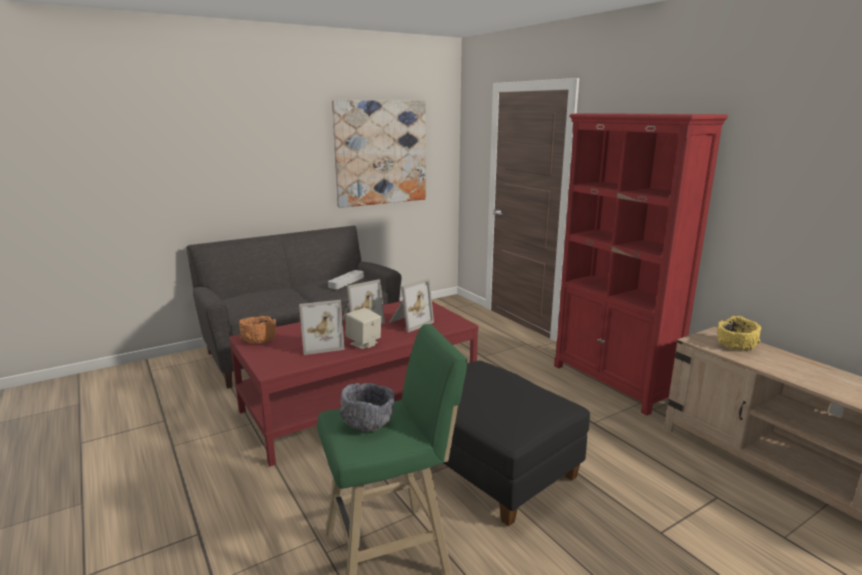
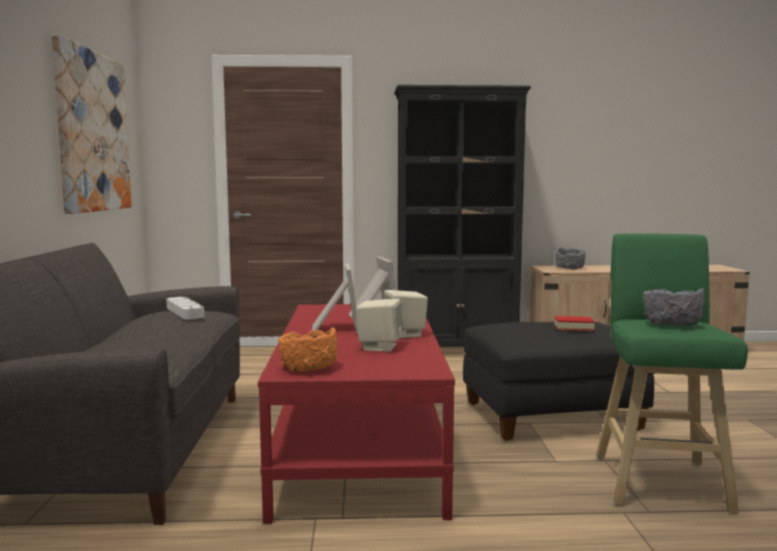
camera: 60 degrees left, 10 degrees down
picture frame [299,300,345,355] -> beige speaker [356,299,403,352]
red bookcase [554,113,728,415] -> black bookcase [394,85,531,347]
yellow bowl [717,316,761,351] -> grey bowl [555,247,586,270]
none -> book [554,316,595,331]

